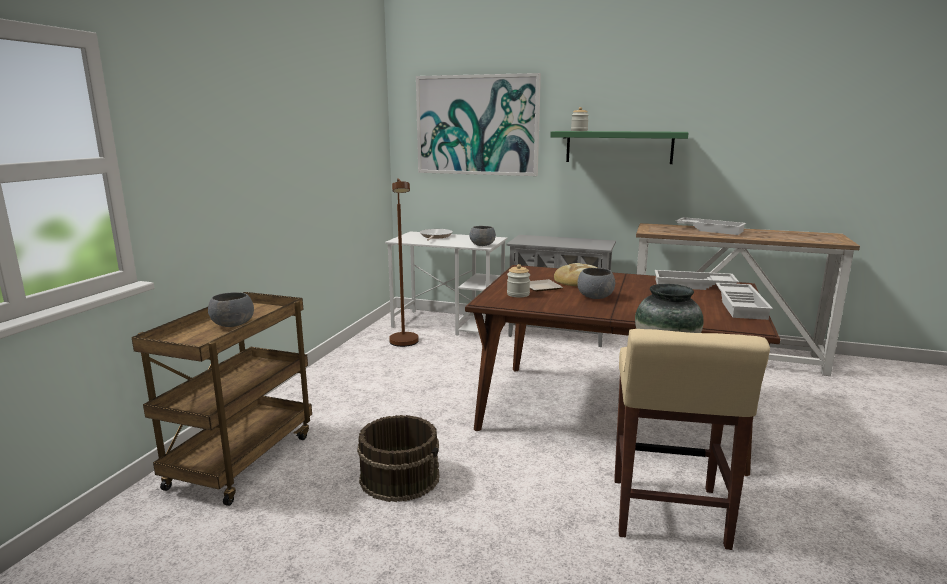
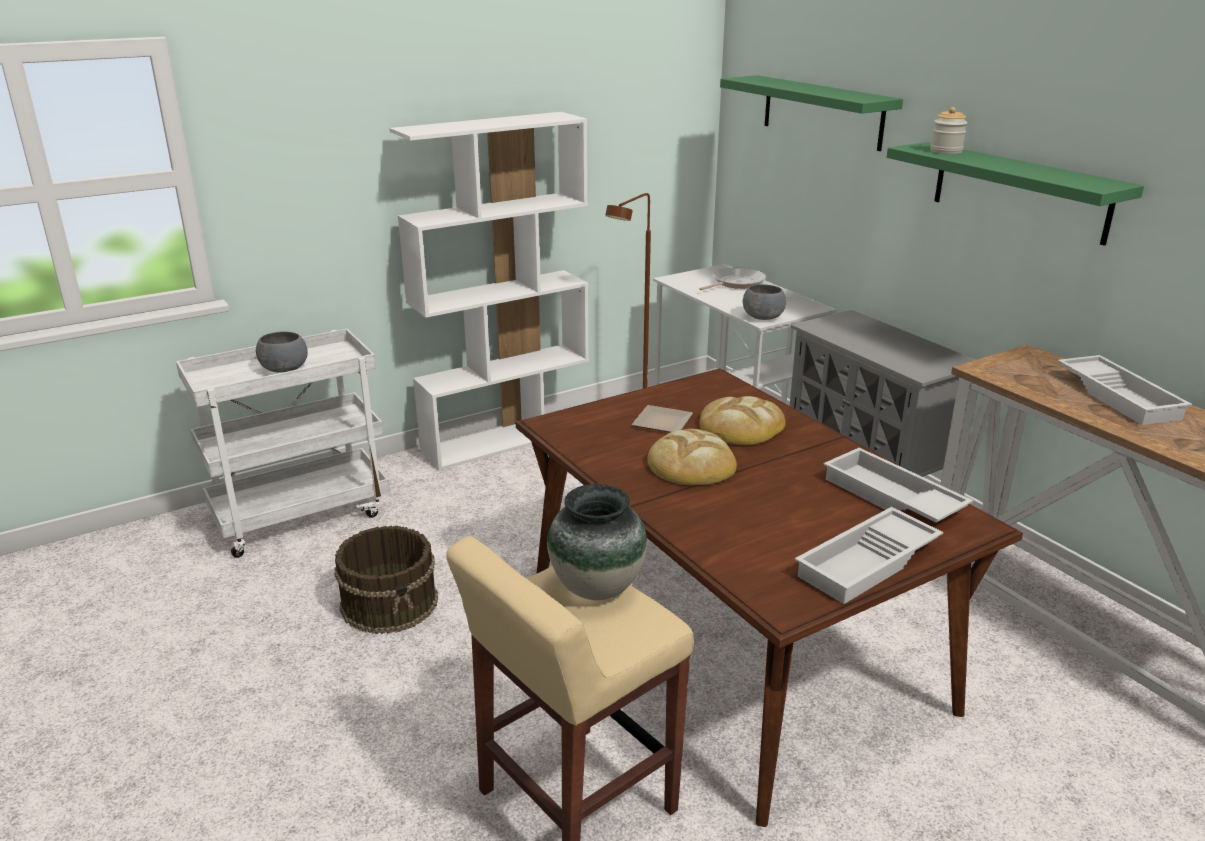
camera: 40 degrees right, 10 degrees up
brown cart [131,292,312,506] -> white cart [176,328,390,558]
picture [416,73,541,176] -> green shelf [720,75,903,151]
jar [507,264,530,298] -> none
grey bowl [577,268,615,299] -> bread [647,429,737,485]
none -> white bookcase [389,112,589,471]

